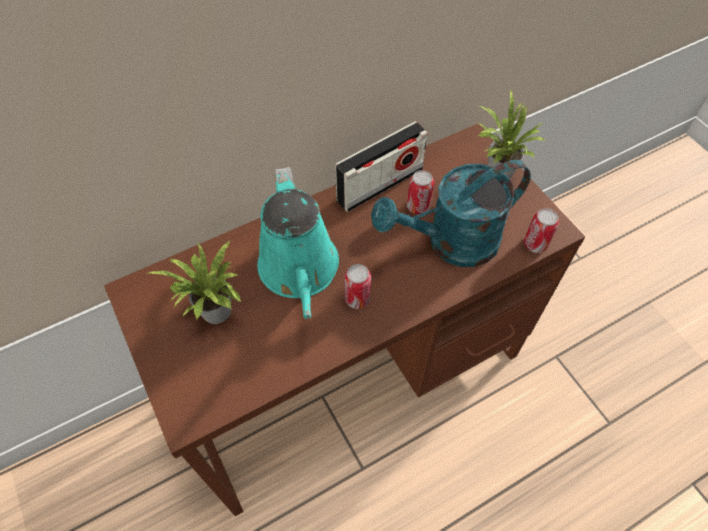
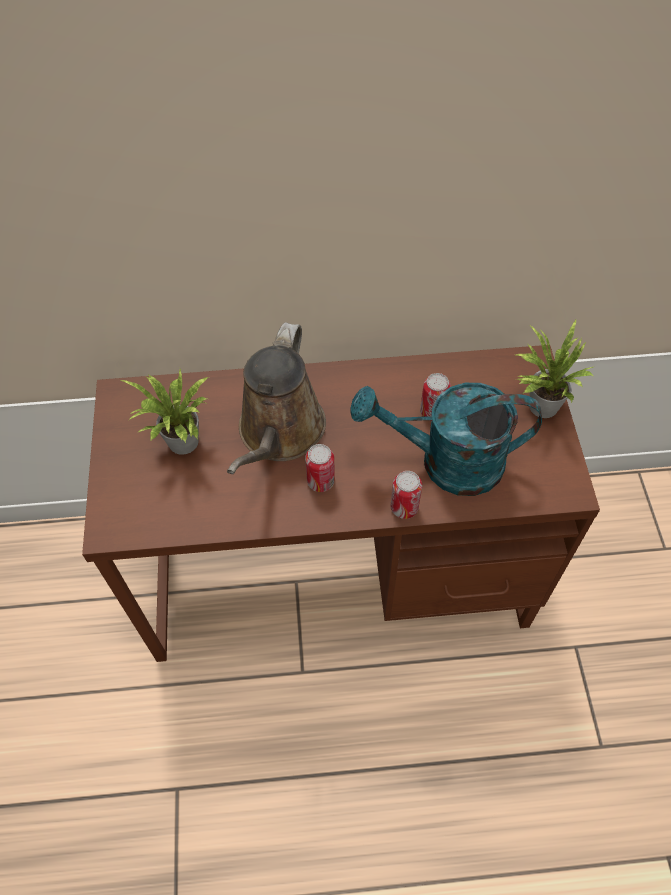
camera: 25 degrees right, 0 degrees up
turquoise watering can [257,167,339,319] -> brown watering can [227,322,326,474]
radio [335,121,428,212] -> none
can [524,208,559,253] -> can moved to [391,471,422,519]

